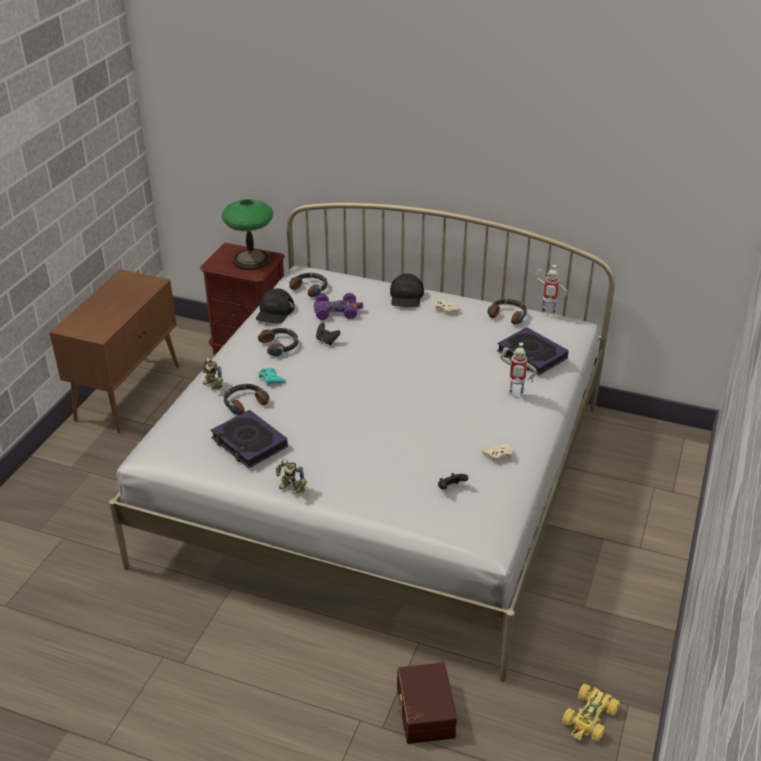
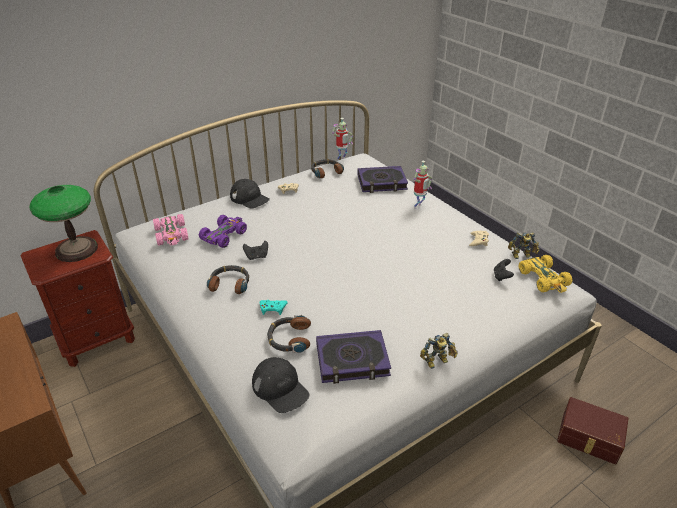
camera: 55 degrees left, 0 degrees up
toy robot [202,357,223,391] -> toy robot moved to [508,232,540,259]
black cap [256,288,294,323] -> black cap moved to [252,357,310,413]
headphones [289,272,328,297] -> pink toy car [153,214,188,246]
yellow toy car [562,684,620,742] -> yellow toy car moved to [519,255,572,293]

